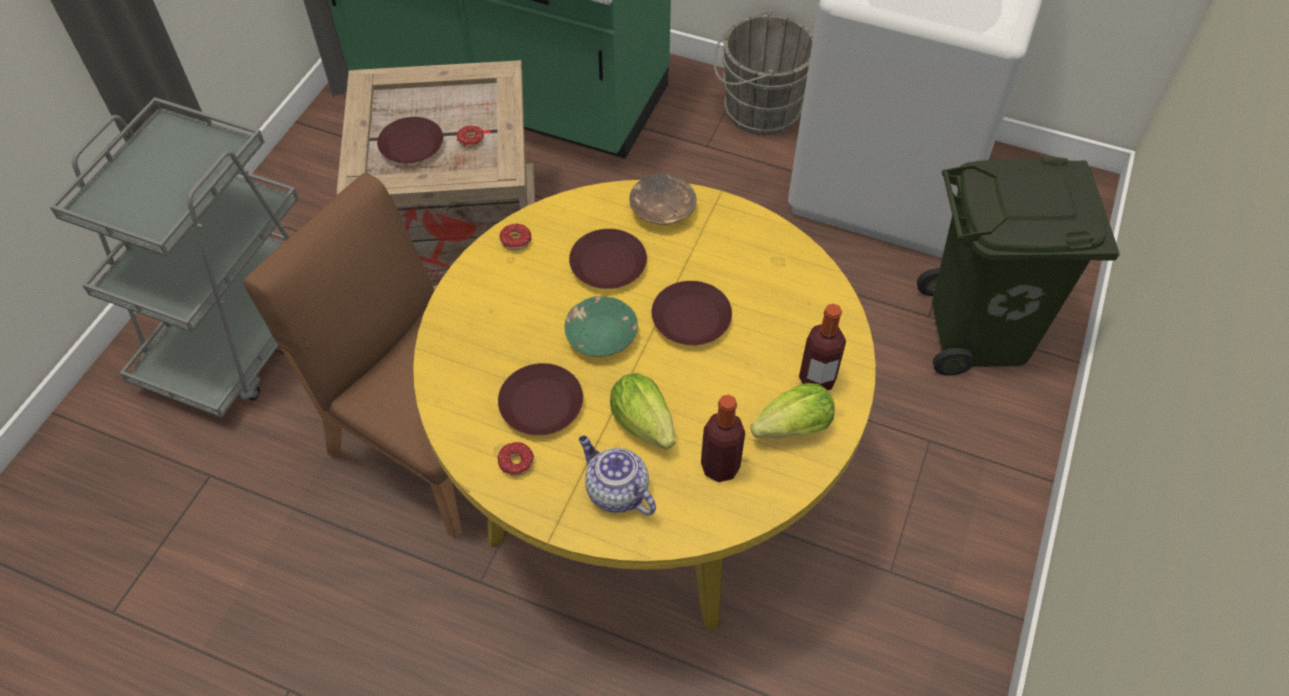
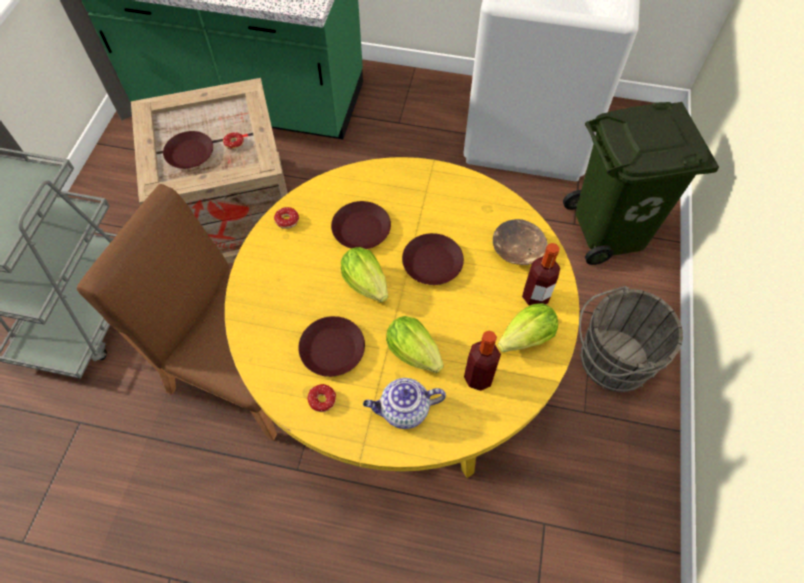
camera: 10 degrees left, 5 degrees up
green bowl [564,296,638,357] -> lettuce [341,247,388,302]
teapot [579,436,656,515] -> teapot turned 45 degrees counterclockwise [363,378,446,429]
brown bowl [629,174,697,225] -> brown bowl moved to [493,219,547,265]
grey bucket [714,10,813,135] -> grey bucket moved to [579,286,683,393]

